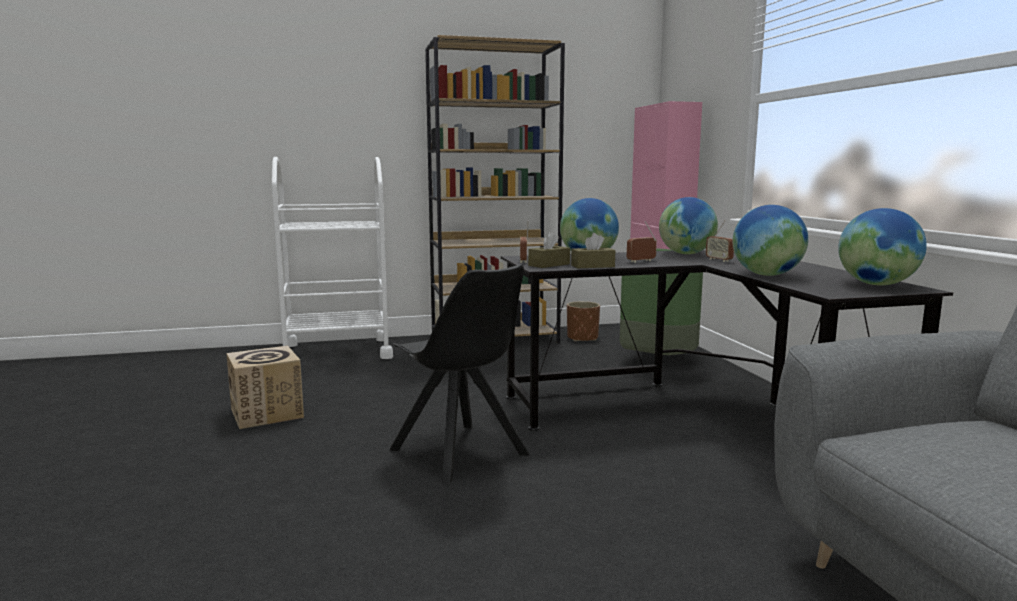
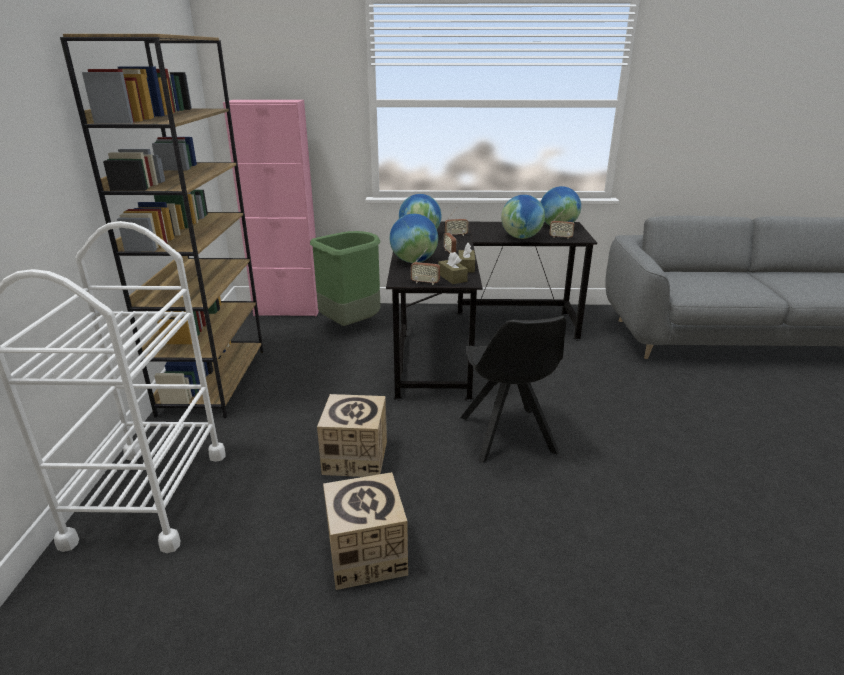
camera: 75 degrees left, 15 degrees up
black chair [389,264,529,484] -> black chair turned 105 degrees clockwise [460,316,566,463]
brown planter [567,301,600,341] -> none
none -> cardboard box [317,394,387,477]
none -> radio [549,209,574,239]

